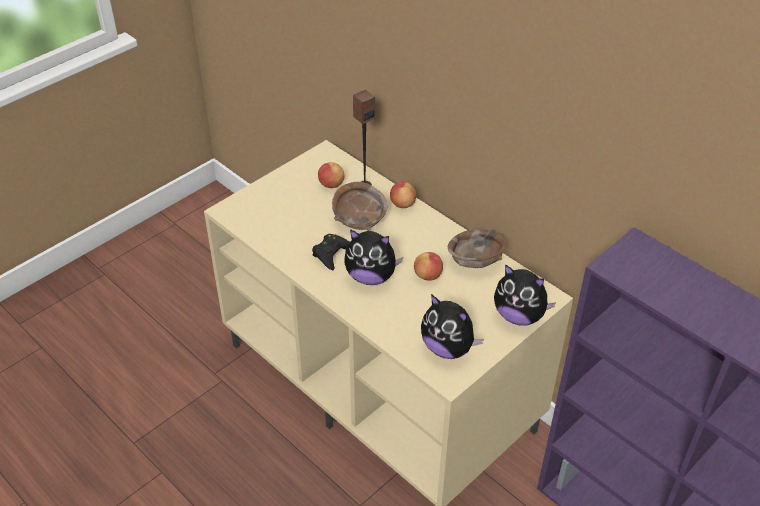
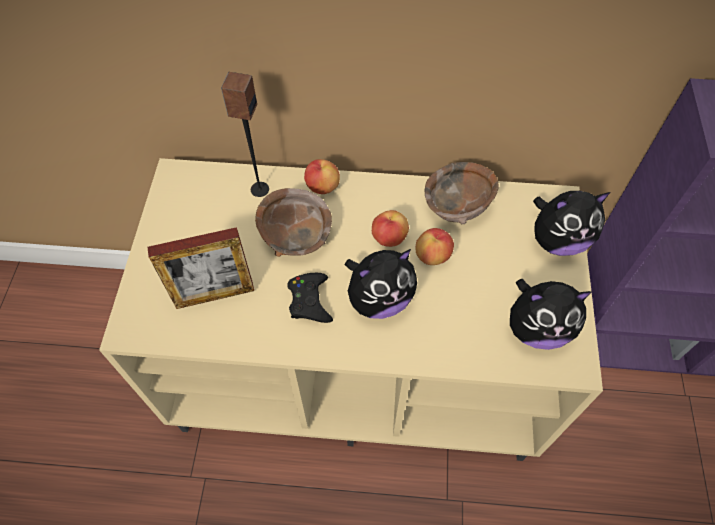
camera: 40 degrees left, 15 degrees up
apple [318,162,344,188] -> apple moved to [372,210,409,247]
none -> picture frame [147,227,254,309]

